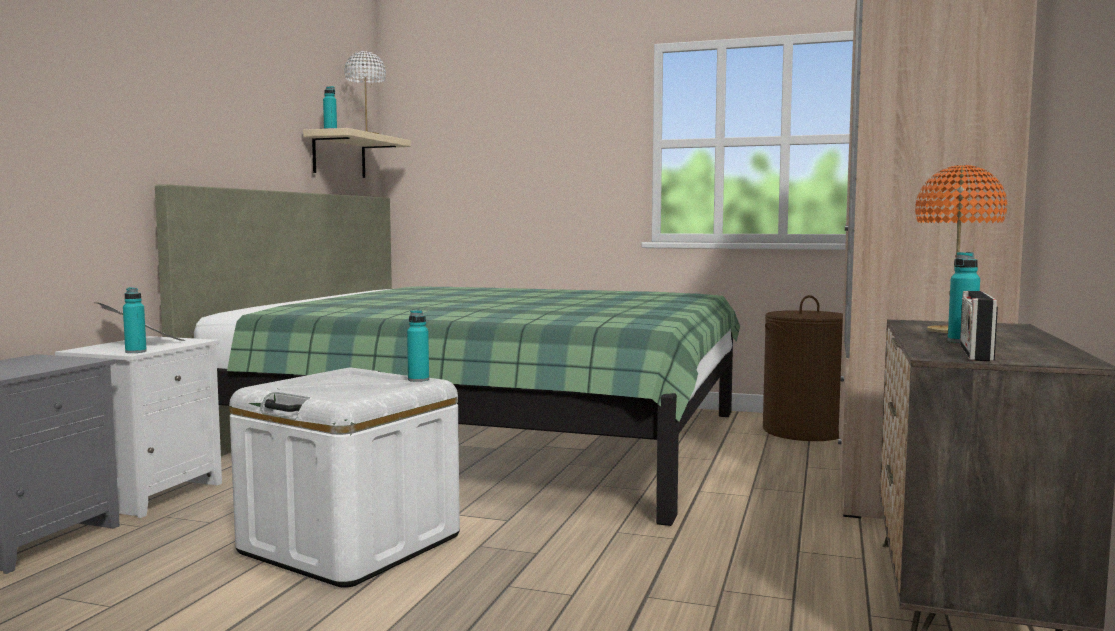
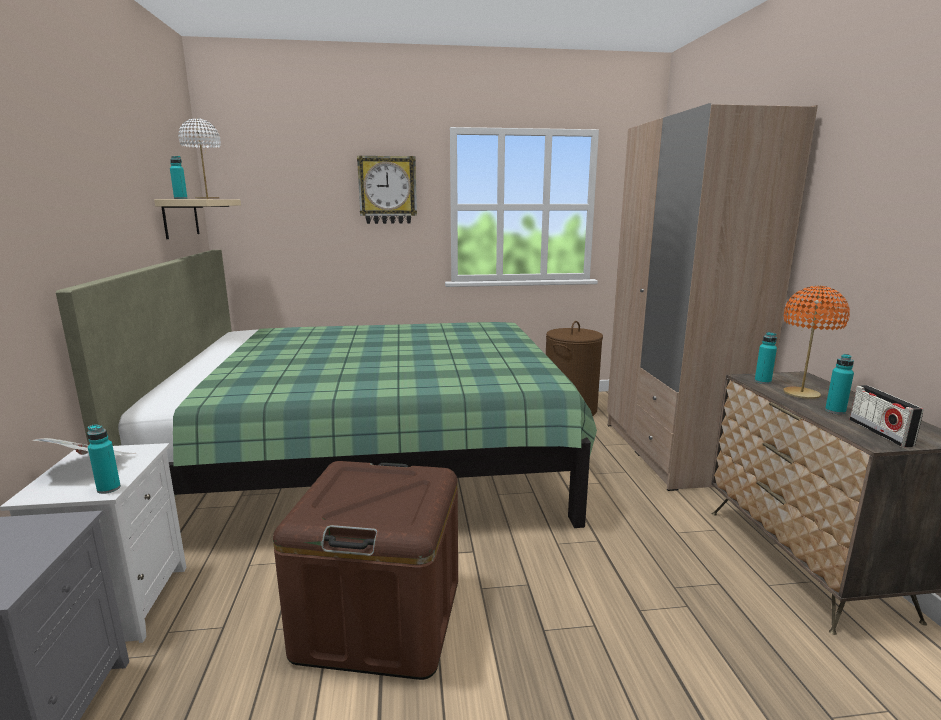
camera: 25 degrees left, 10 degrees up
white storage box [229,368,460,588] -> brown storage box [273,461,458,680]
turquoise bottle [407,310,429,382] -> turquoise bottle moved to [755,332,777,384]
none -> wall clock [357,155,417,224]

